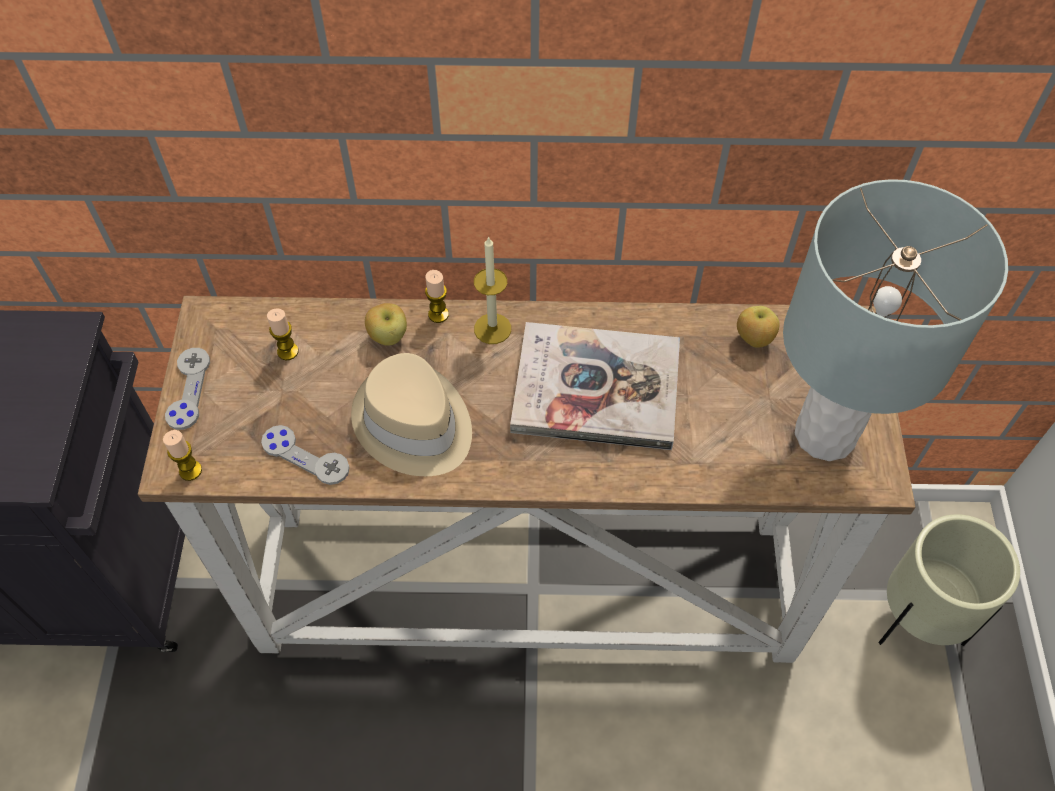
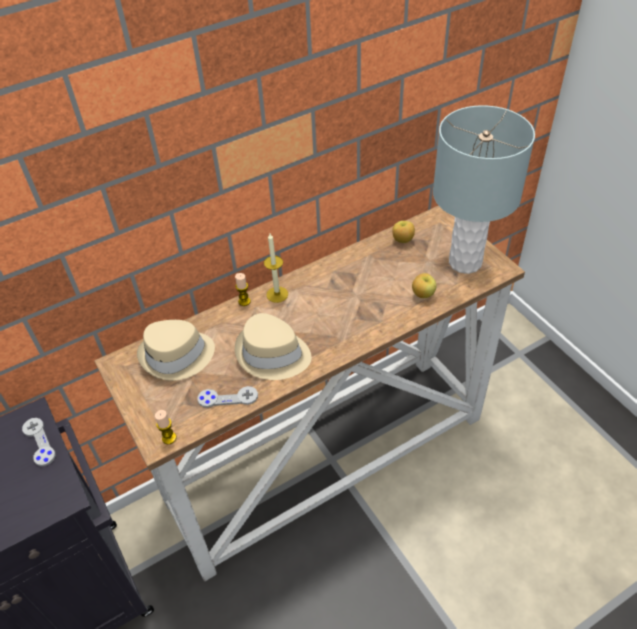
camera: 30 degrees left, 10 degrees down
grey game controller [165,348,210,430] -> grey game controller moved to [22,418,56,466]
candle [267,308,298,360] -> beige hat [137,320,215,381]
apple [365,303,407,346] -> apple moved to [412,273,437,298]
book [510,322,680,450] -> none
beige planter [878,514,1020,646] -> none

